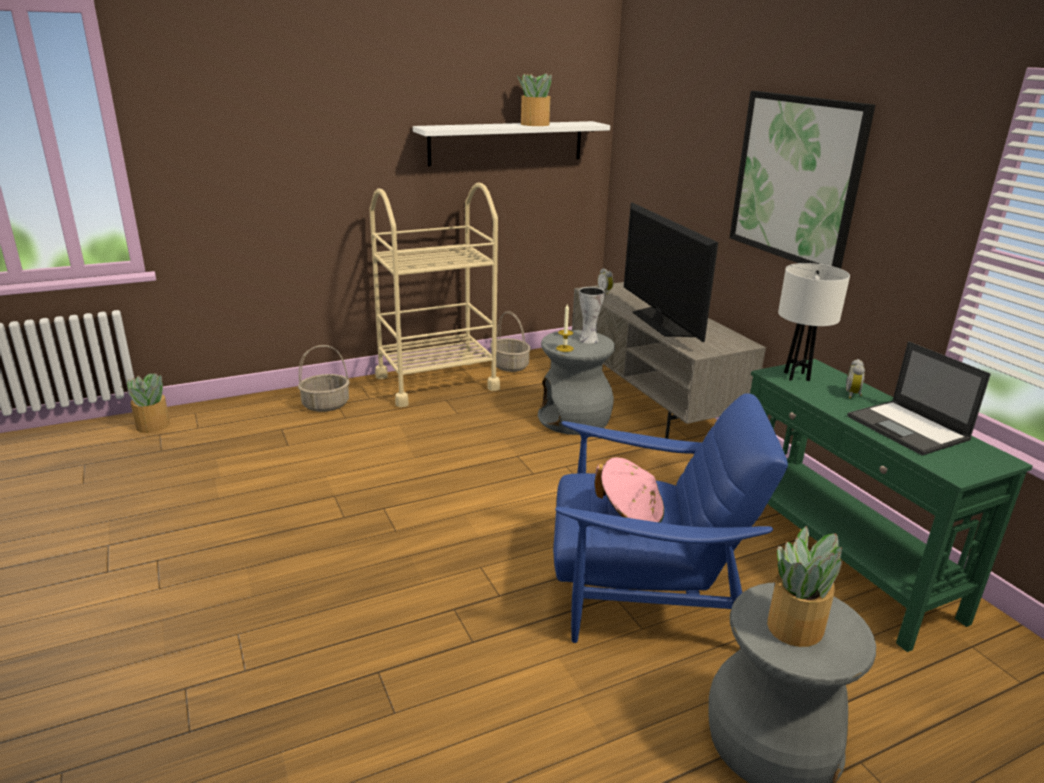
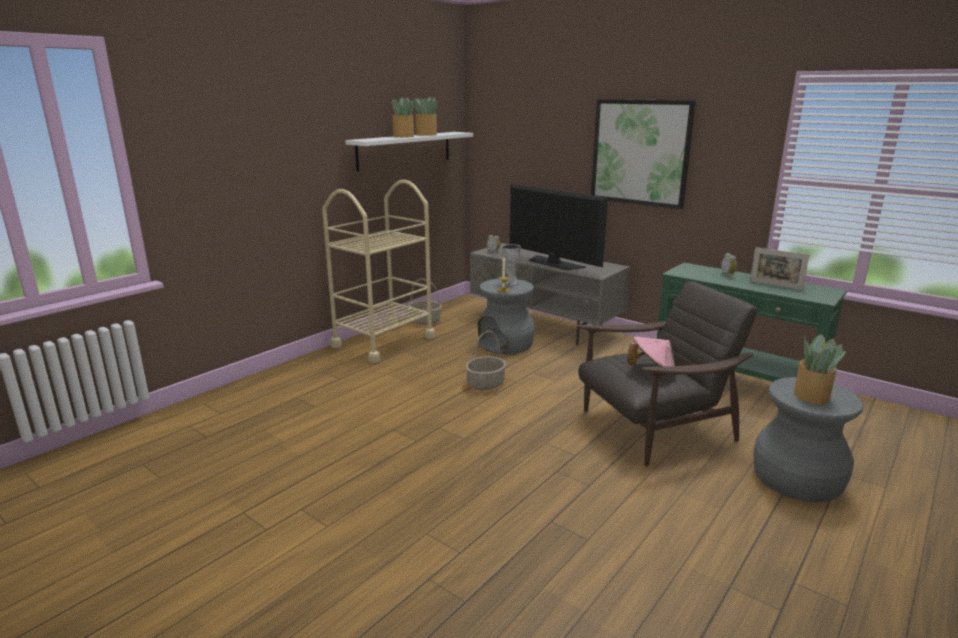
camera: 25 degrees left, 5 degrees down
potted plant [124,373,170,433] -> potted plant moved to [392,97,415,138]
basket [298,345,350,412] -> basket moved to [466,331,506,391]
blue armchair [553,393,788,648] -> brown armchair [577,281,758,466]
white table lamp [778,263,850,381] -> none
laptop [847,341,991,456] -> picture frame [750,247,809,290]

